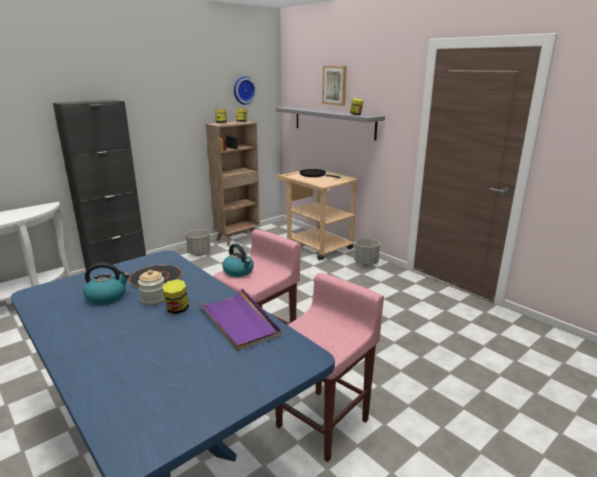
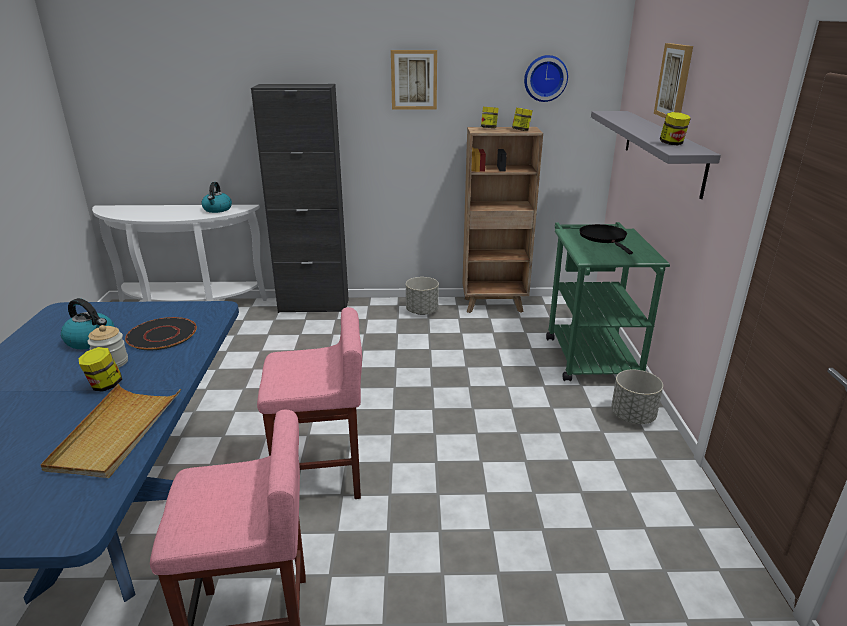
camera: 40 degrees right, 5 degrees up
purple tray [197,288,281,351] -> beige tray [40,384,181,478]
kettle [222,243,254,277] -> kettle moved to [201,182,232,213]
beige cart [276,169,359,260] -> green cart [546,222,670,381]
none -> picture [391,50,437,110]

